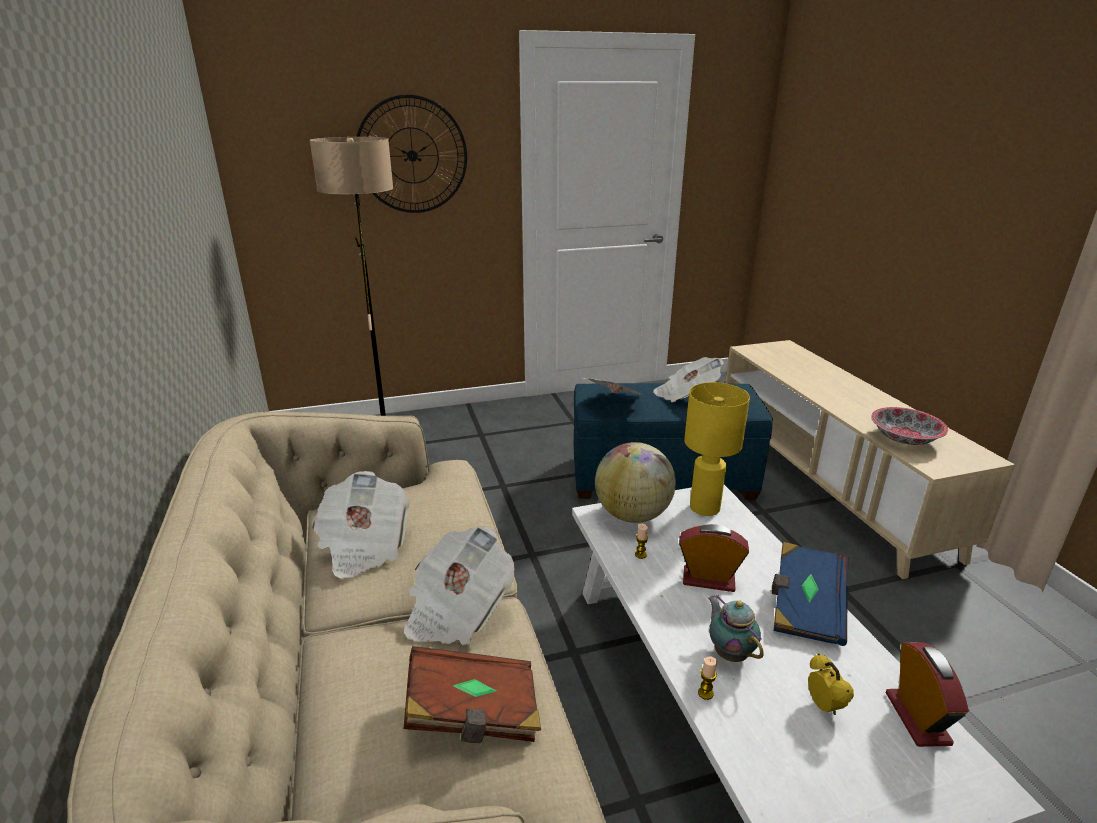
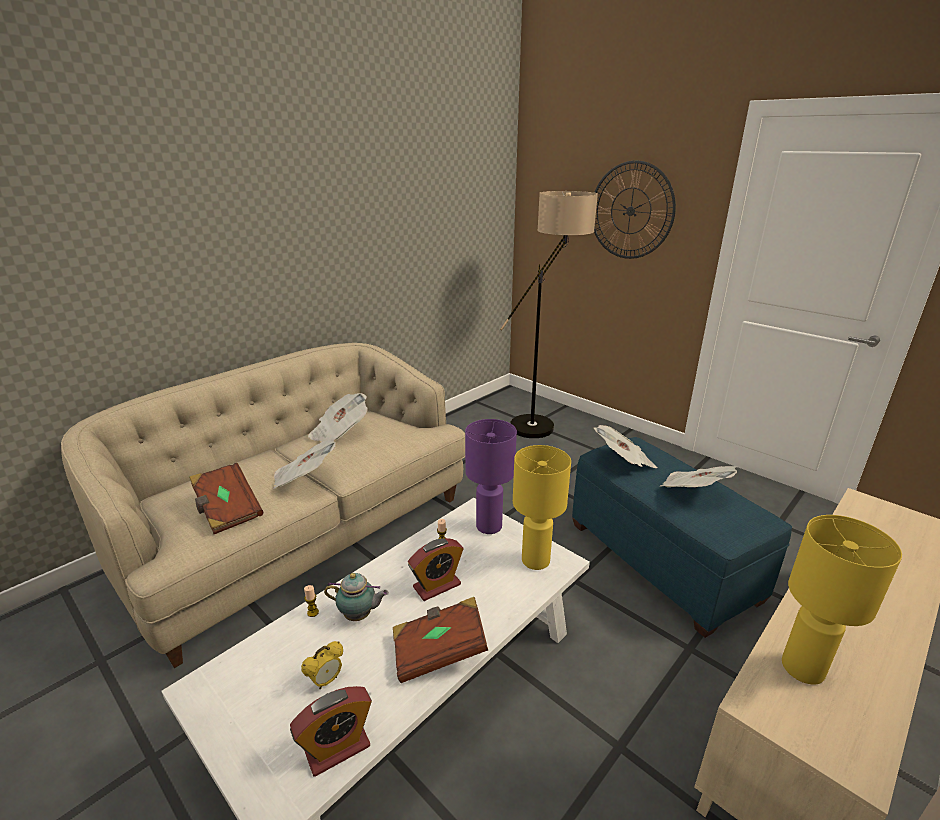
camera: 60 degrees right, 0 degrees up
globe [595,442,676,523] -> purple table lamp [465,419,517,534]
alarm clock [679,524,749,592] -> alarm clock turned 75 degrees clockwise [408,538,463,601]
teapot [708,595,764,662] -> teapot turned 60 degrees clockwise [324,573,389,621]
blue book [772,542,848,646] -> brown book [393,597,488,683]
bowl [871,407,948,445] -> yellow table lamp [782,515,902,684]

